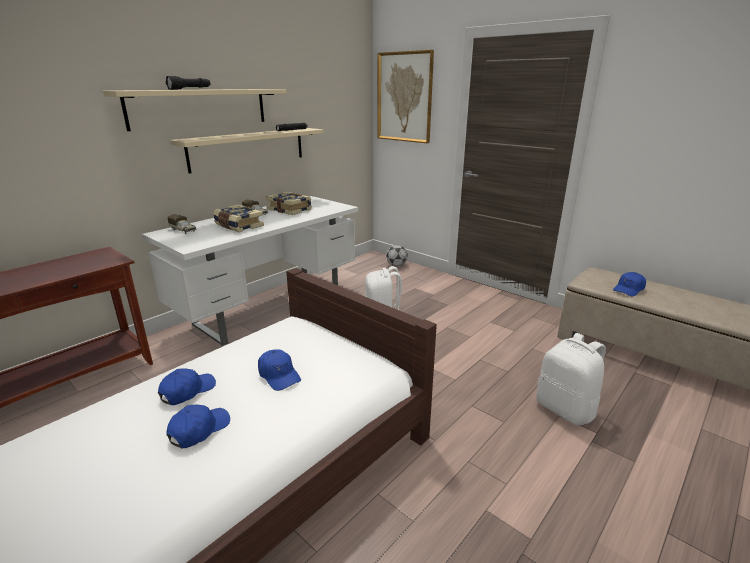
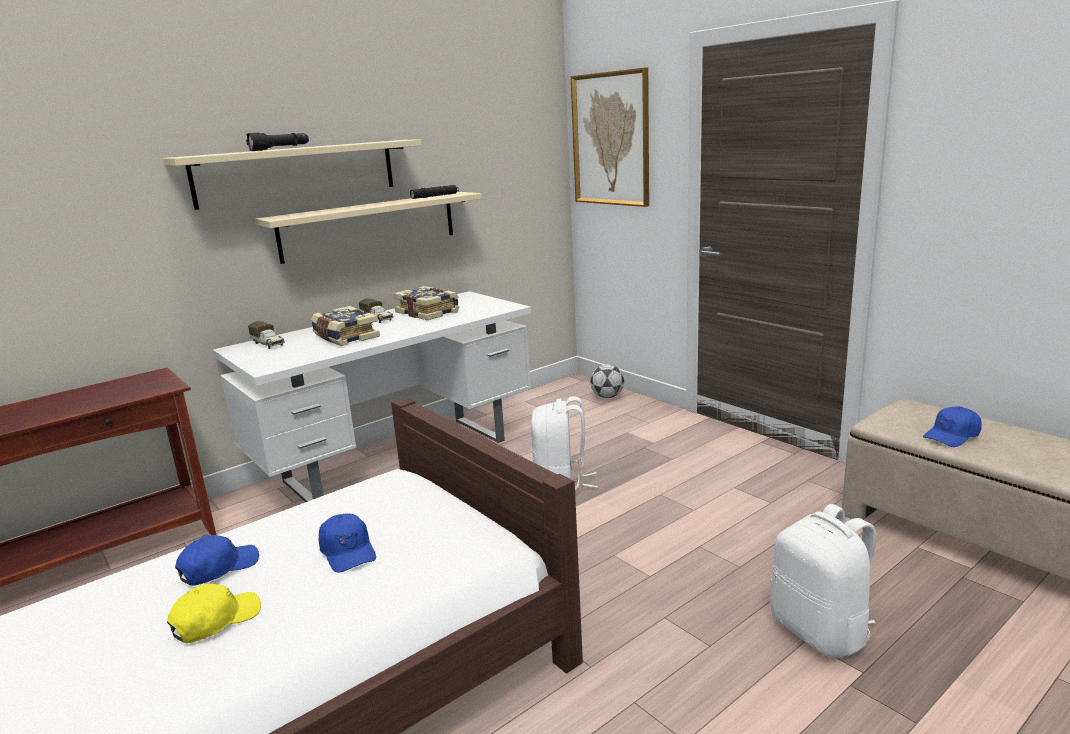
camera: 10 degrees right, 5 degrees down
blue cap [166,405,230,448] -> yellow cap [167,584,261,643]

